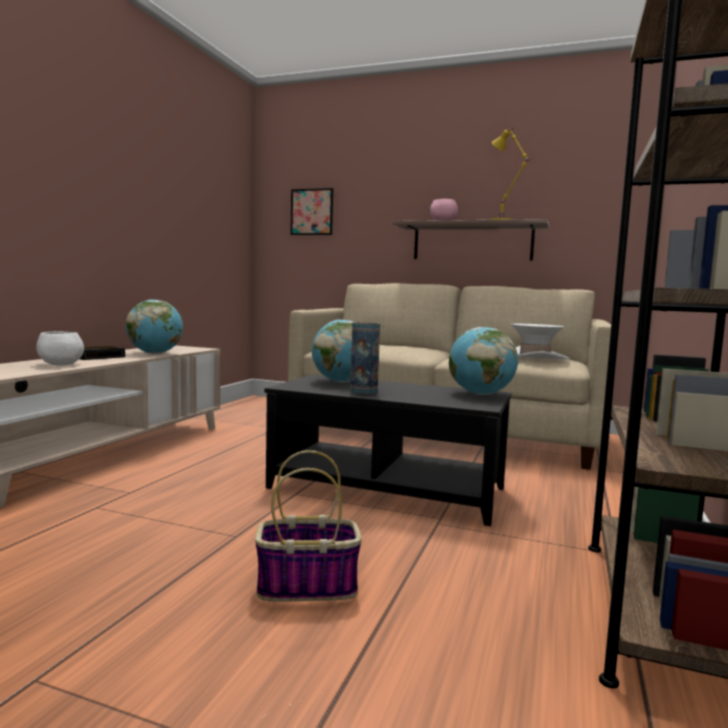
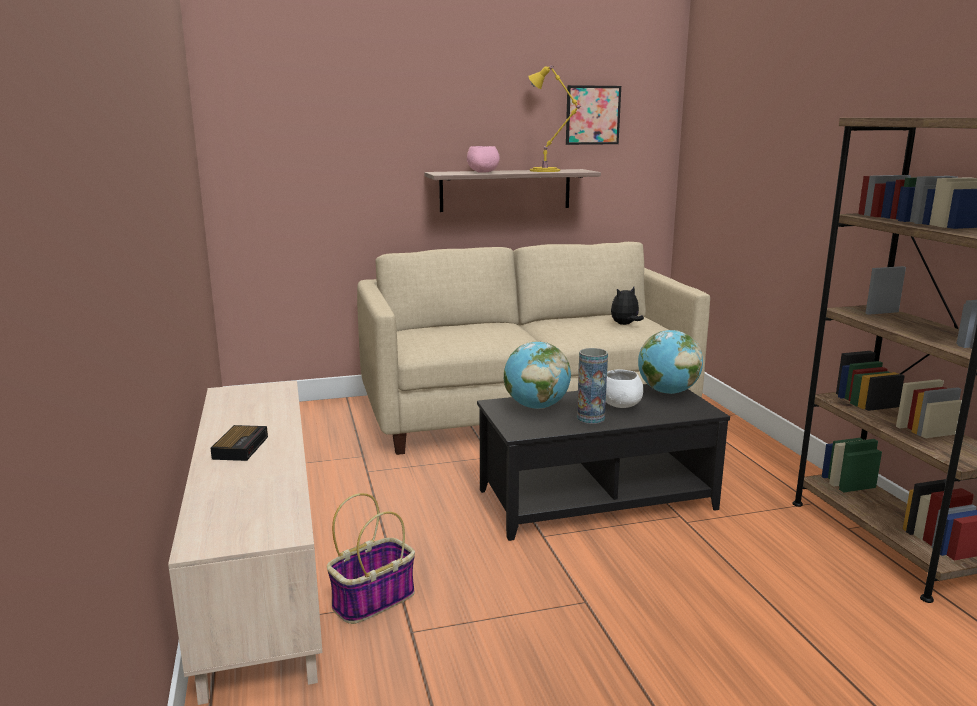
camera: 35 degrees left, 10 degrees up
white bowl [36,332,84,365] -> white bowl moved to [606,369,644,408]
globe [126,299,183,354] -> none
basket [255,450,362,602] -> basket moved to [327,493,415,624]
picture [290,188,333,235] -> picture moved to [566,85,621,145]
white hat [511,324,570,360] -> plush toy [611,287,644,325]

